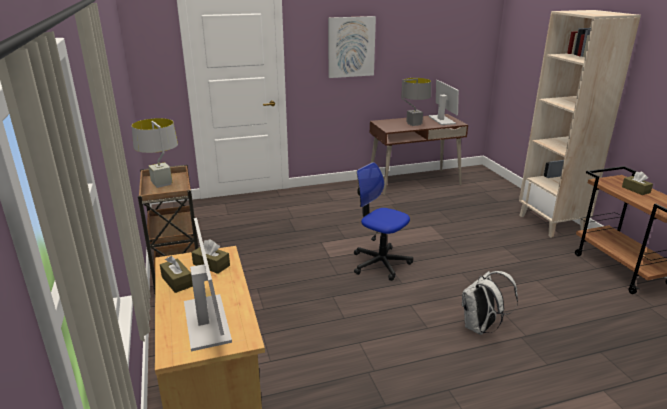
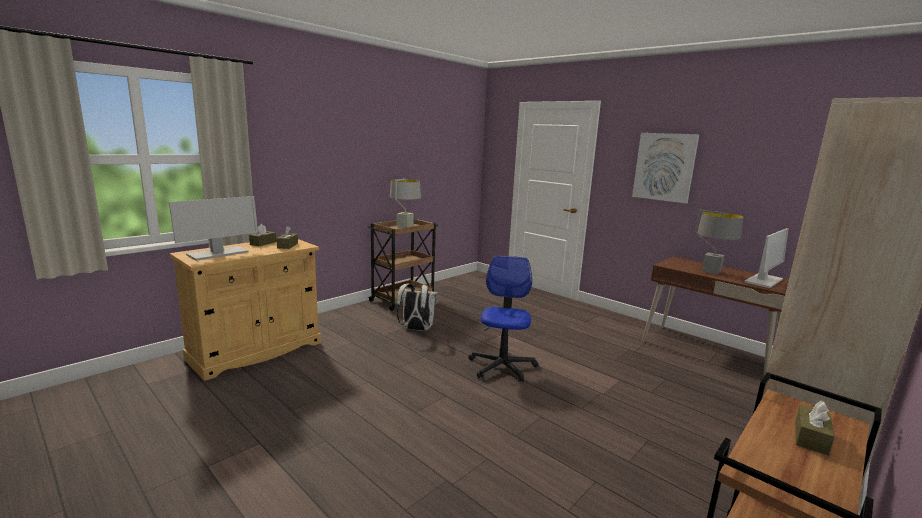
camera: 60 degrees right, 10 degrees down
white backpack [462,271,518,335] -> white backpack moved to [397,283,438,331]

